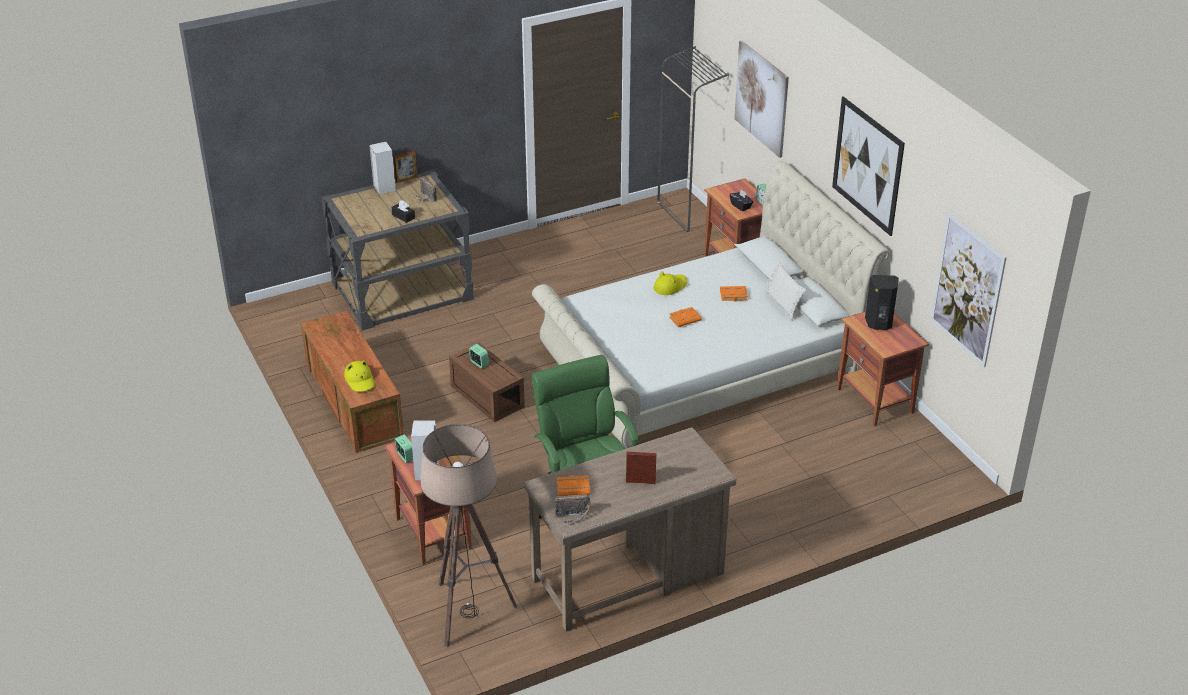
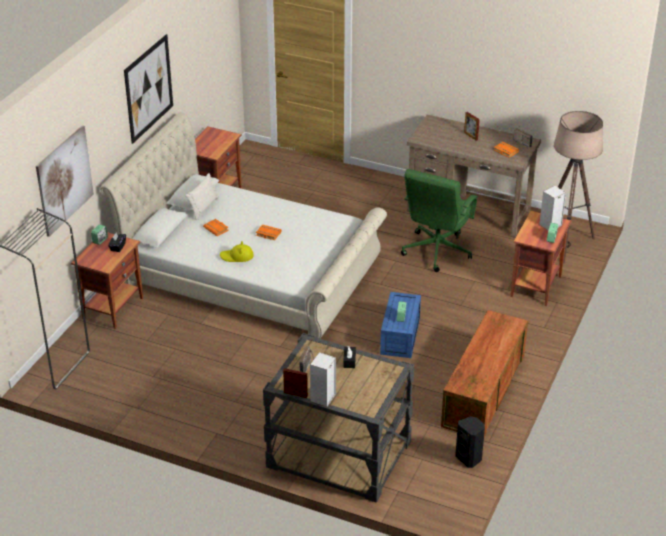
camera: 130 degrees left, 0 degrees up
yellow hat [344,360,375,392] -> none
brown storage box [449,343,525,422] -> blue storage box [380,292,421,358]
black speaker [865,275,899,330] -> black speaker moved to [455,416,485,468]
picture [931,212,1007,367] -> none

